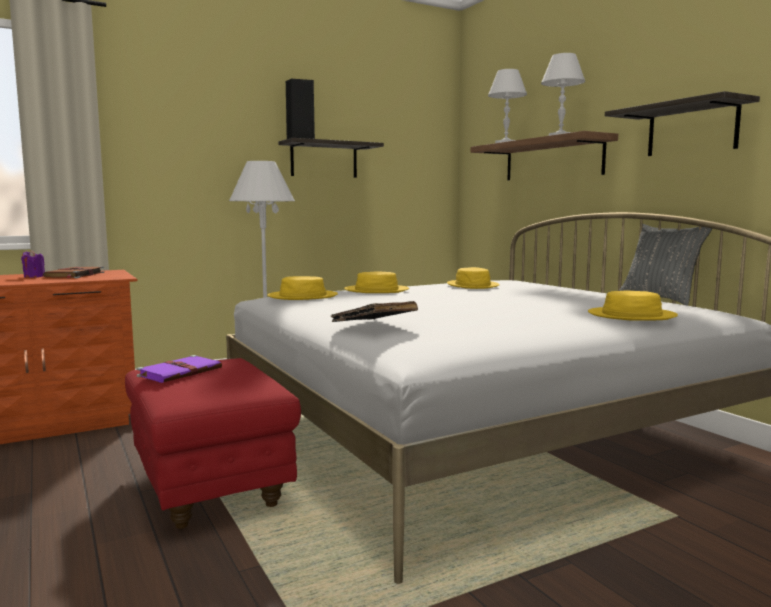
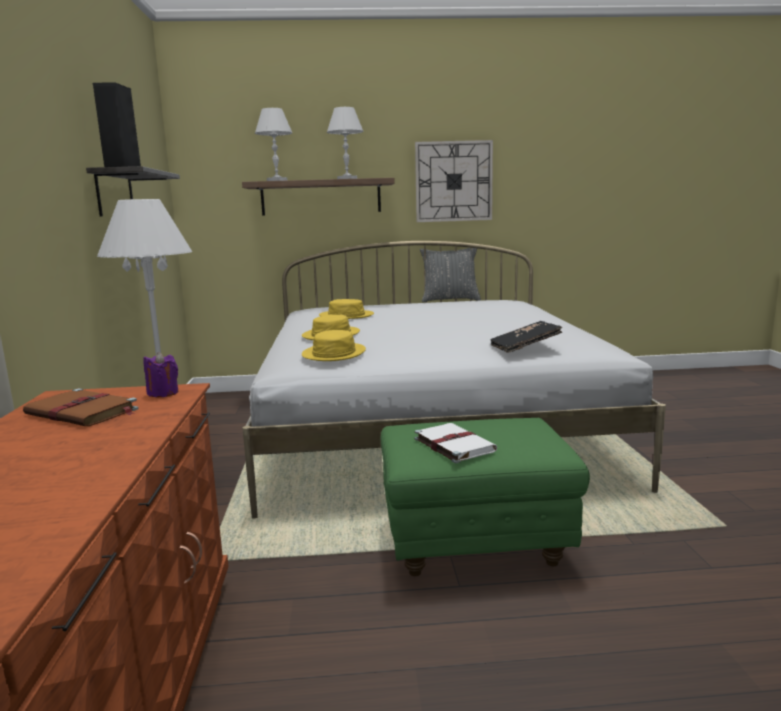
camera: 65 degrees left, 5 degrees up
purple candle [21,250,45,278] -> purple candle moved to [144,352,179,397]
red ottoman [125,358,301,529] -> green ottoman [381,418,590,576]
purple book [136,355,222,383] -> white book [414,423,497,463]
yellow hat [588,290,678,321] -> none
shelf [605,91,760,156] -> wall clock [415,140,493,222]

